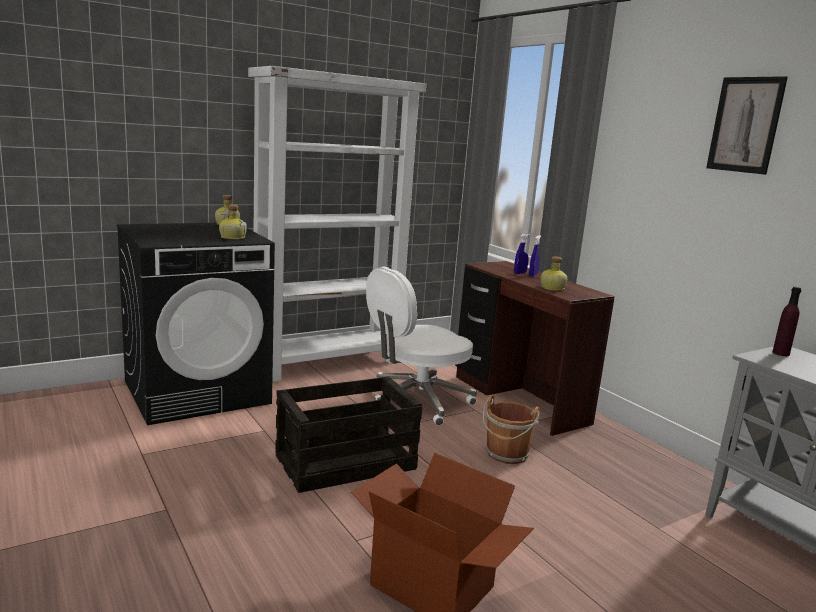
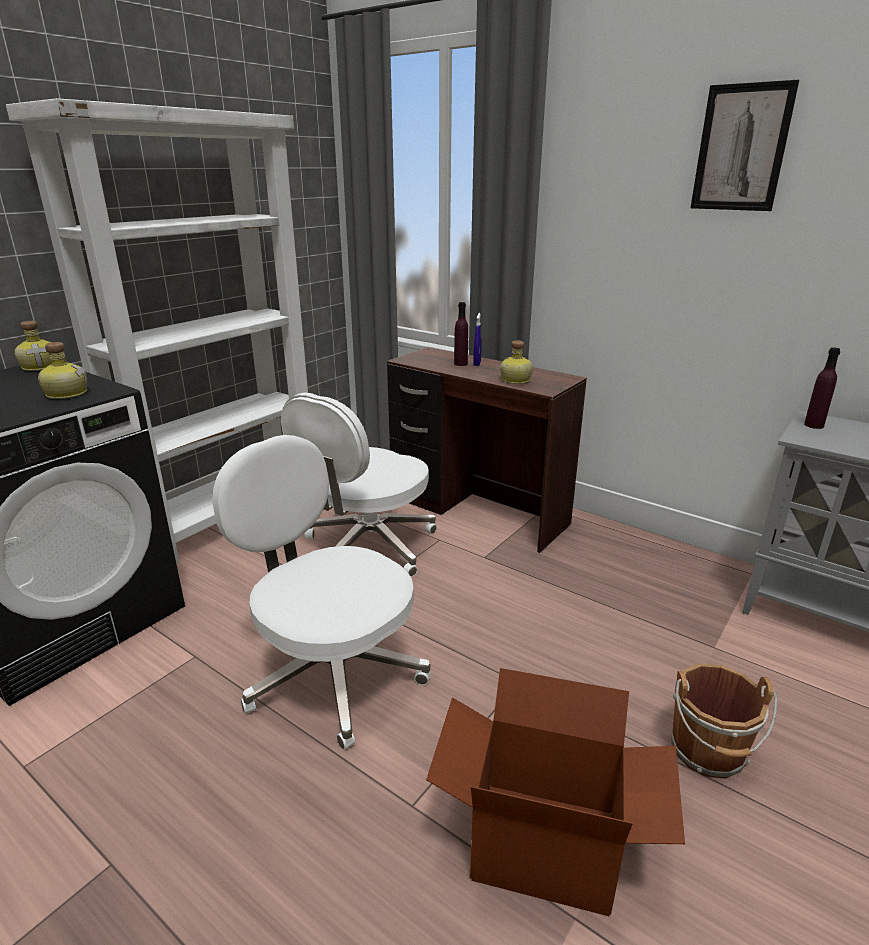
camera: 20 degrees left, 10 degrees up
crate [275,376,422,493] -> white office chair [212,435,431,750]
brown bucket [483,395,540,464] -> brown bucket moved to [671,664,777,779]
blue spray bottle [514,234,530,274] -> purple bottle [454,302,468,366]

